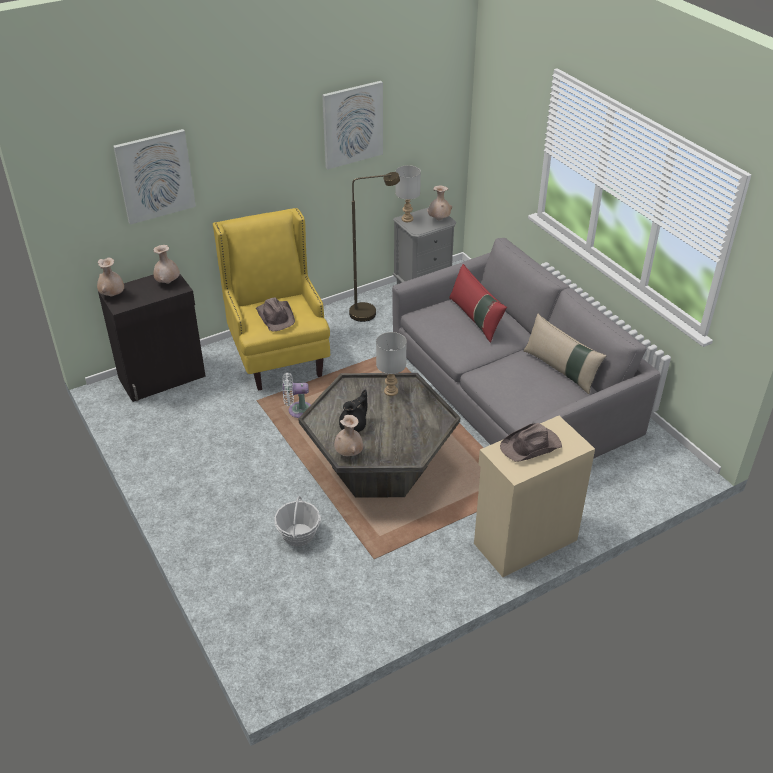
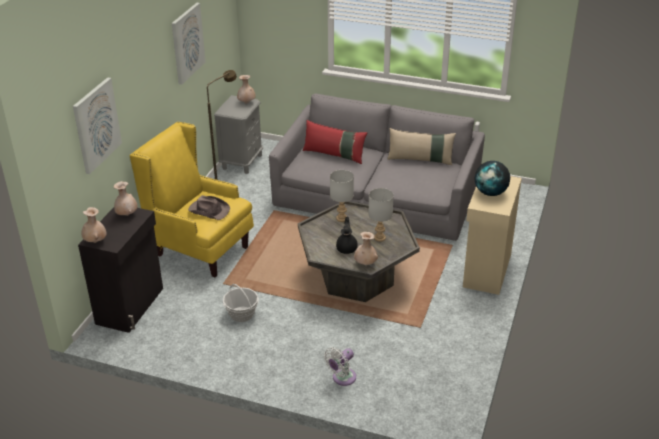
camera: 40 degrees left, 5 degrees down
basket [274,496,321,547] -> basket moved to [223,284,259,322]
white fan [282,373,311,418] -> white fan moved to [324,347,356,386]
grey table lamp [395,165,421,222] -> grey table lamp moved to [368,188,394,242]
brown hat [500,423,562,462] -> globe [474,161,510,196]

